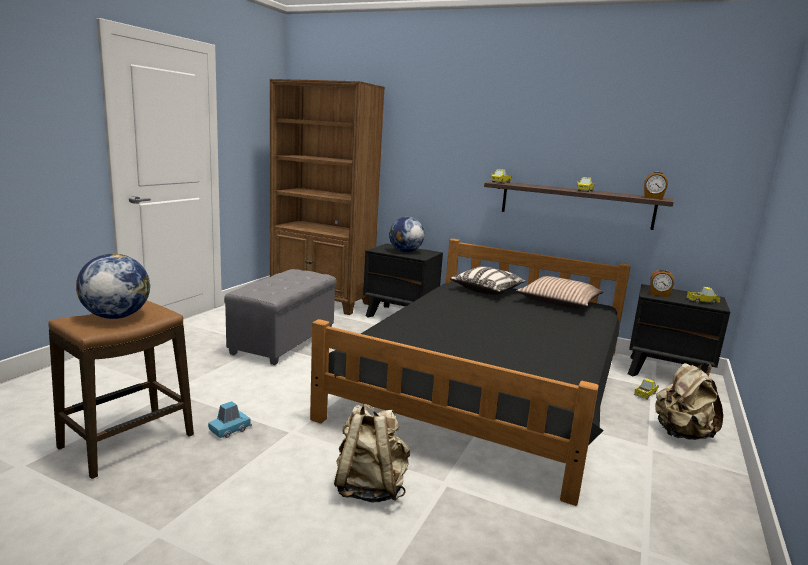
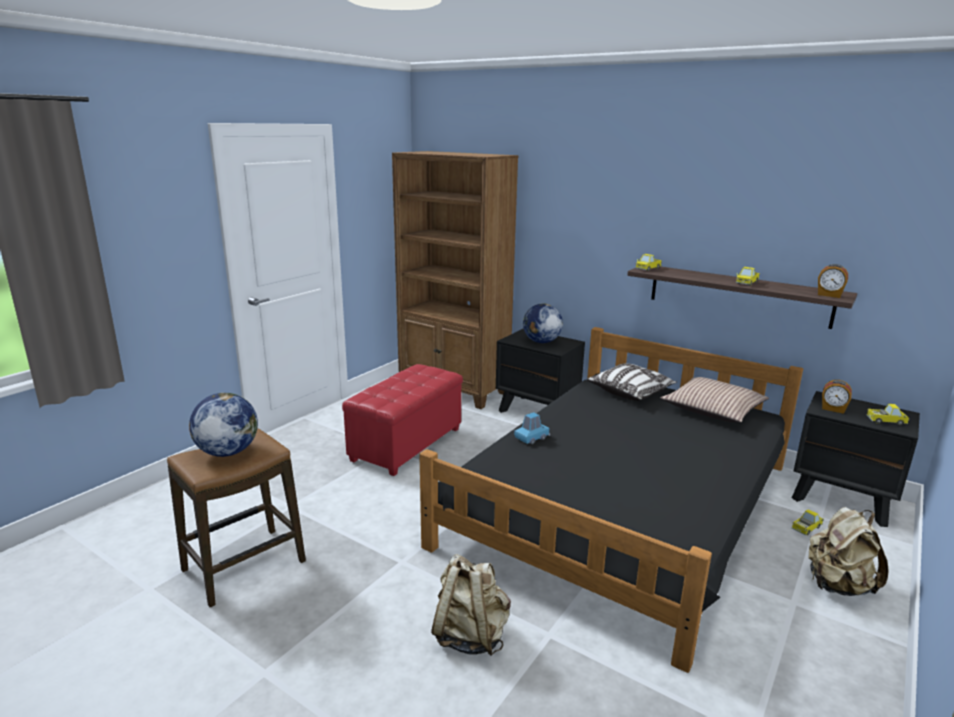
camera: 10 degrees right, 5 degrees up
blue toy car [208,401,252,438] -> blue toy car moved to [514,412,551,444]
grey ottoman [224,269,336,365] -> red ottoman [342,364,463,476]

